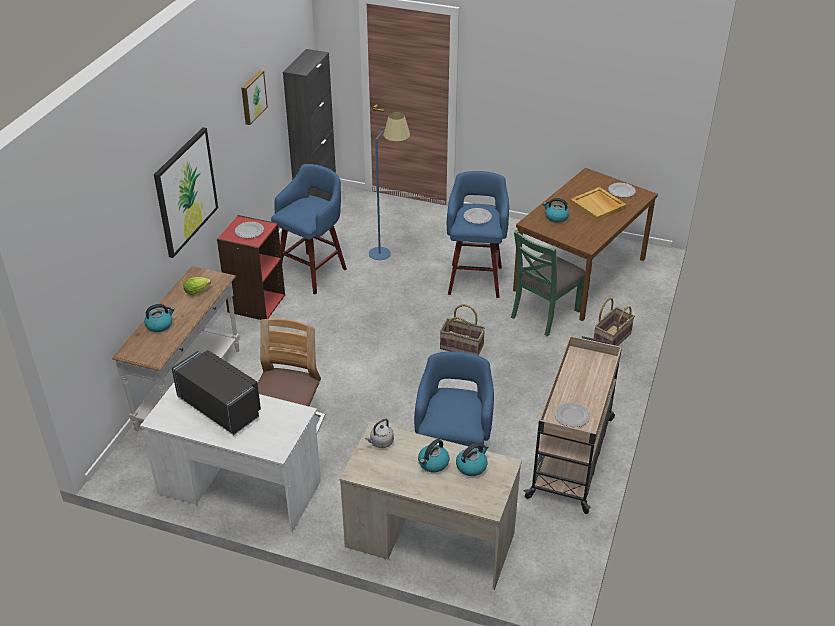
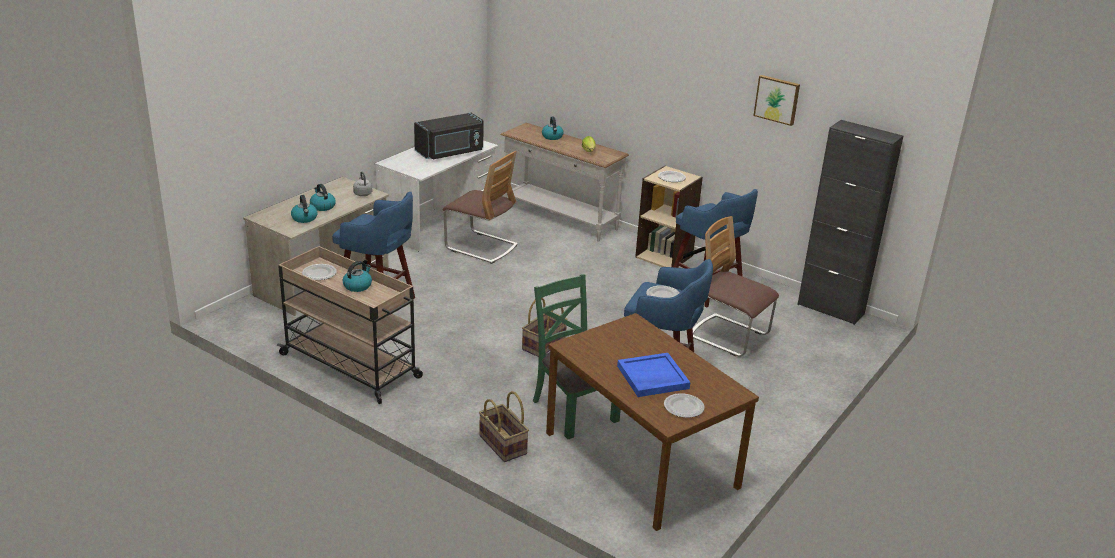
camera: 105 degrees right, 10 degrees down
picture [154,127,218,258] -> none
red bookcase [217,215,285,320] -> beige bookcase [635,166,703,267]
blue floor lamp [369,112,410,260] -> chair [693,216,779,357]
kettle [543,198,569,223] -> kettle moved to [343,261,372,292]
beige tray [570,187,627,222] -> blue tray [617,353,691,397]

